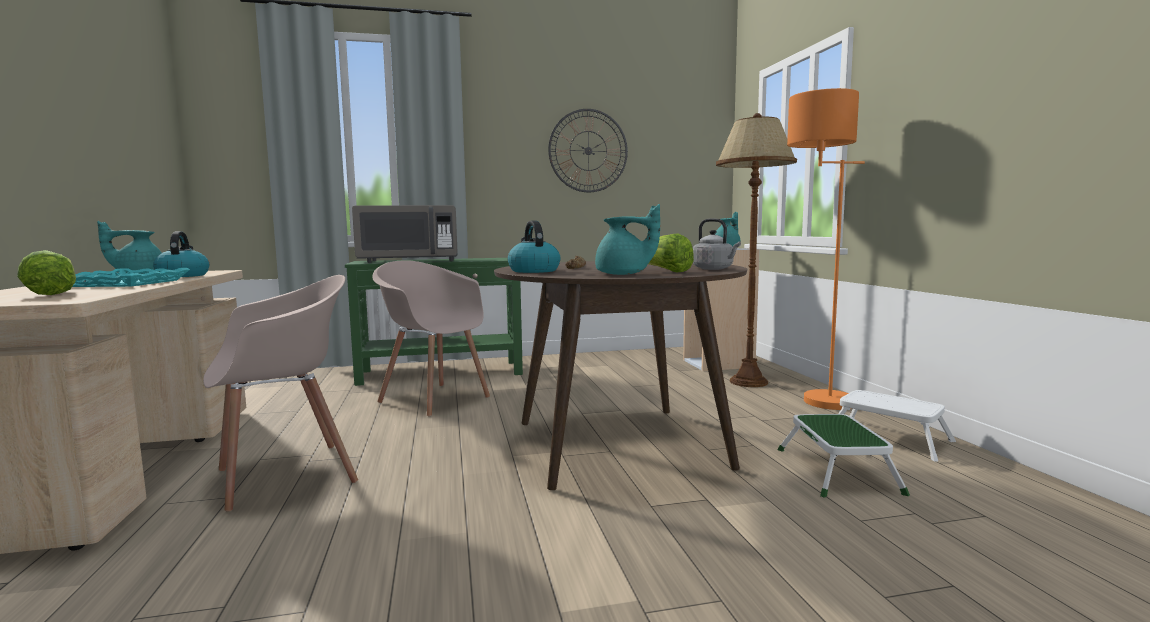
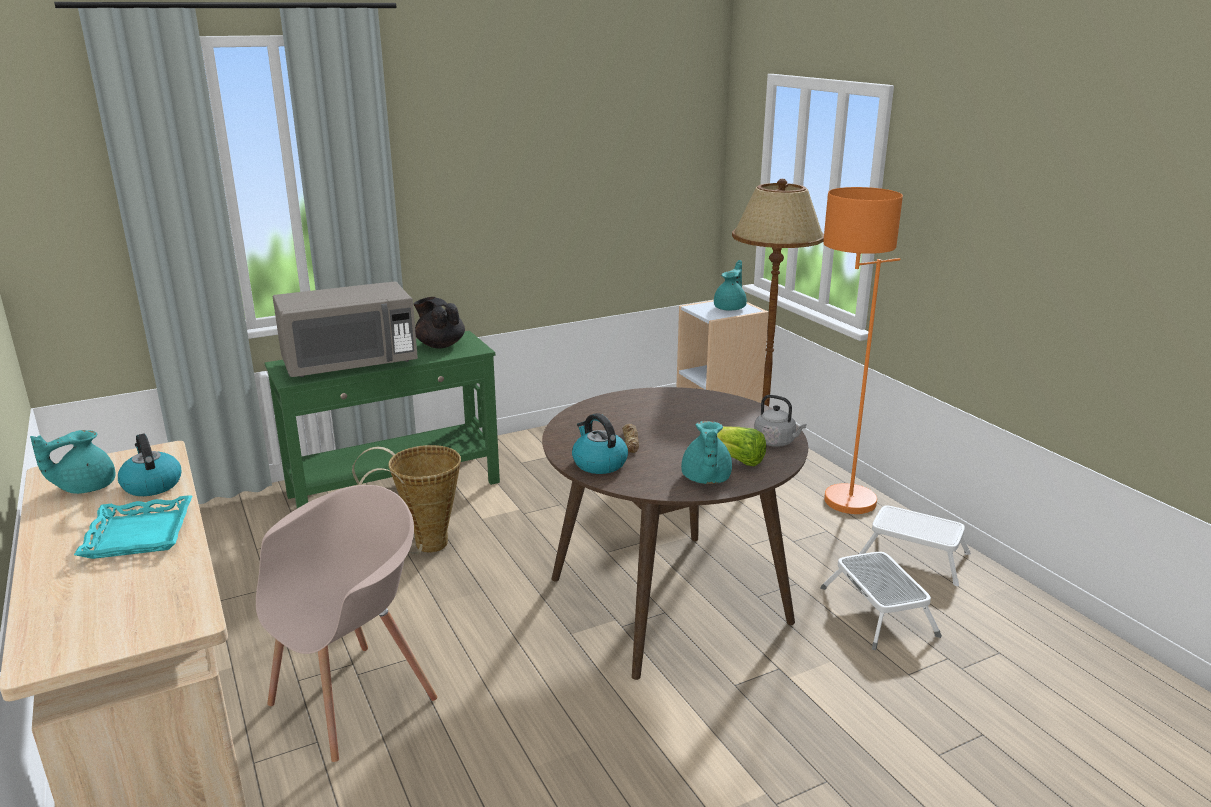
camera: 15 degrees left, 15 degrees up
lettuce [17,250,76,295] -> none
beige chair [372,260,490,416] -> basket [352,445,461,554]
wall clock [548,109,628,193] -> none
turquoise teapot [595,204,660,275] -> turquoise teapot turned 90 degrees clockwise [681,421,732,484]
green step ladder [777,414,910,498] -> grey step ladder [820,552,942,650]
none -> black teapot [414,297,465,348]

